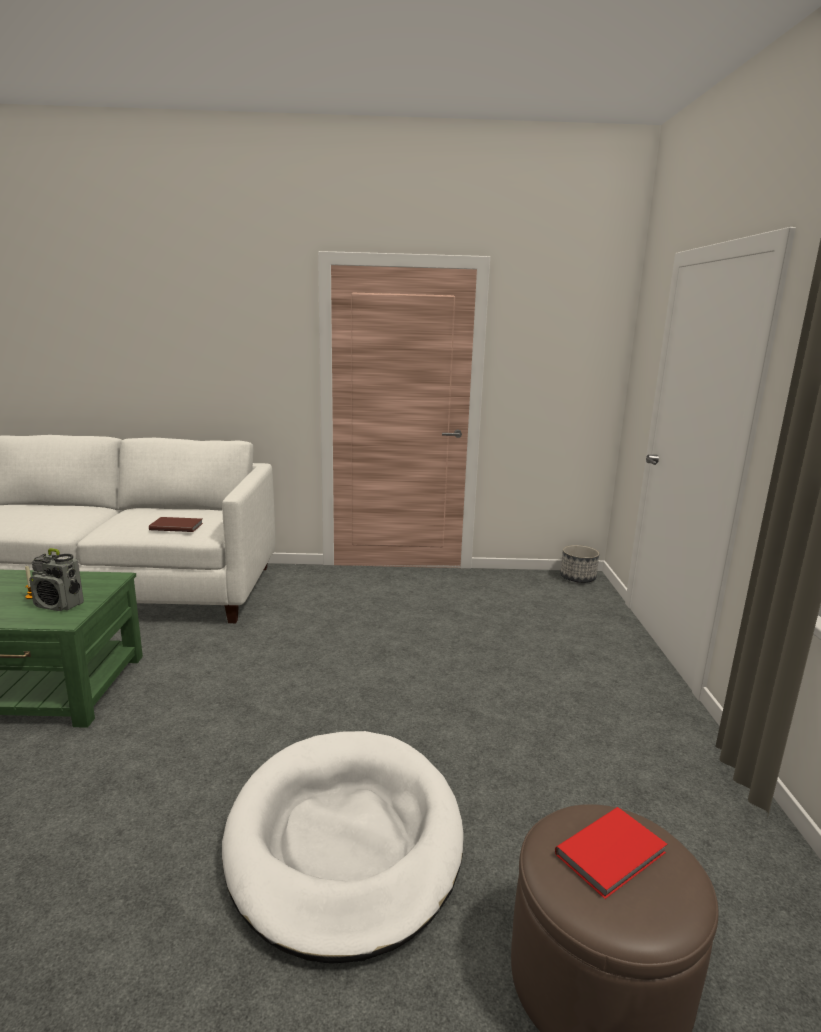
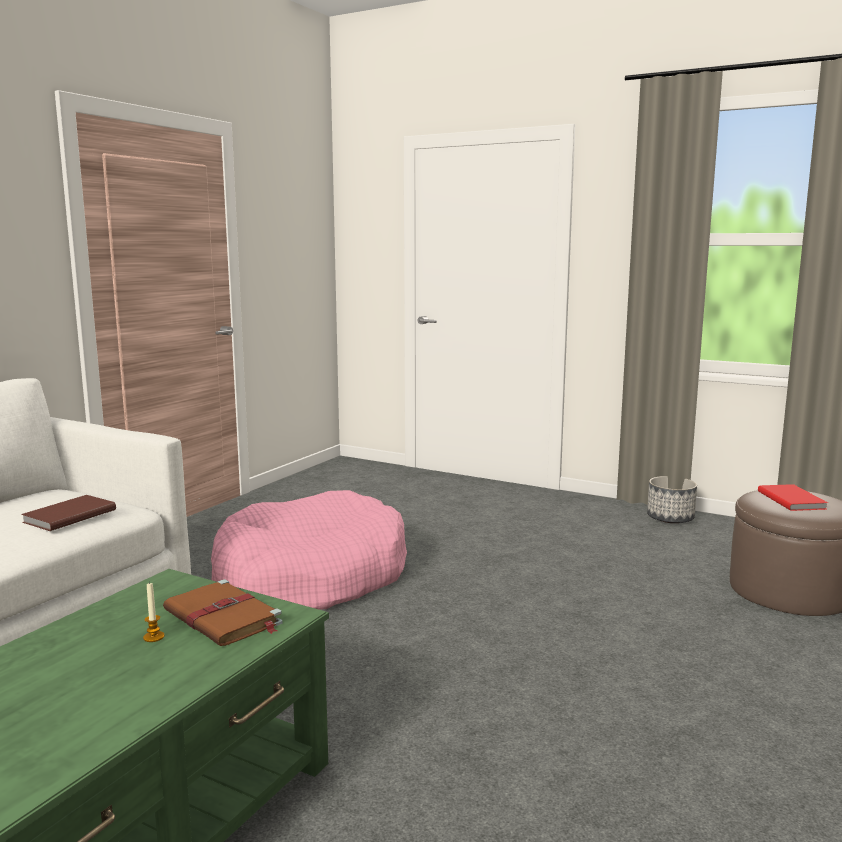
camera: 60 degrees left, 5 degrees down
radio [29,548,84,611] -> brown book [163,579,283,646]
white dog bed [222,731,464,964] -> none
planter [560,545,599,583] -> planter moved to [647,476,697,523]
none -> pink dog bed [211,490,407,610]

